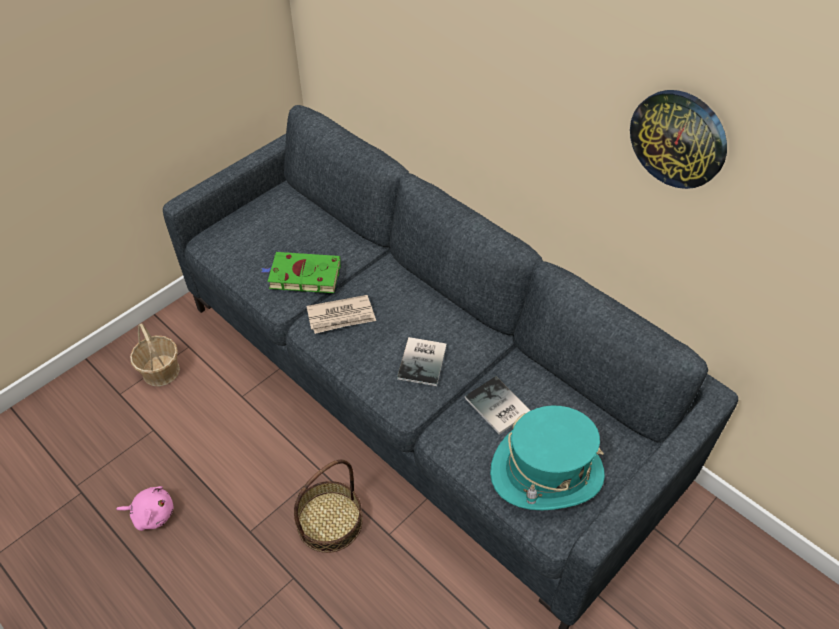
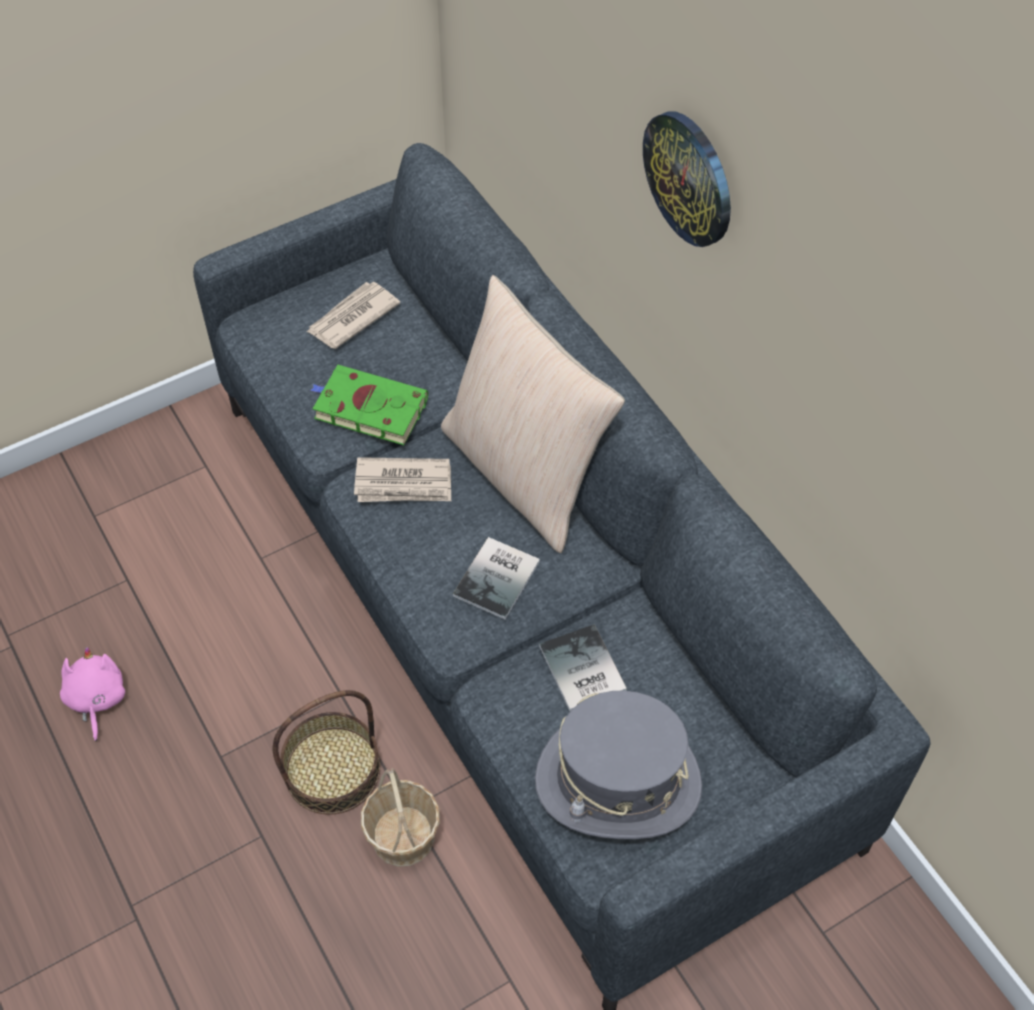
camera: 15 degrees right, 5 degrees up
pink plush toy [116,486,173,531] -> pink plush toy turned 120 degrees counterclockwise [60,647,125,741]
basket [130,324,180,386] -> basket moved to [361,768,440,867]
turquoise hat [490,405,605,510] -> grey hat [535,691,702,839]
wall clock [630,90,727,189] -> wall clock moved to [643,111,731,247]
none -> newspaper [307,282,400,349]
none -> beige pillow [441,275,625,553]

